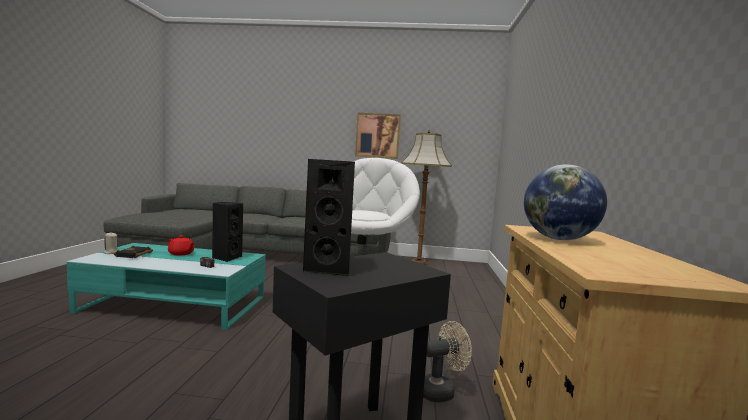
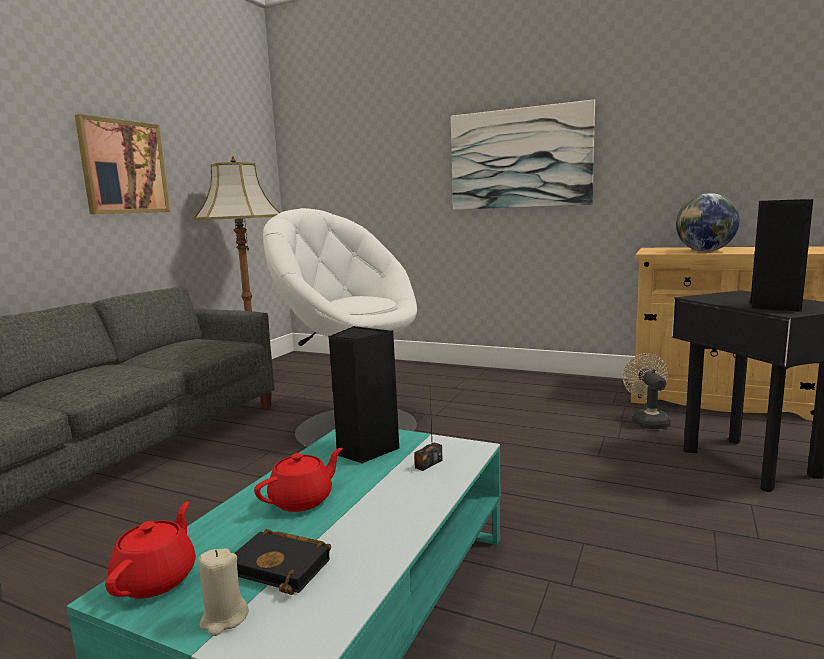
camera: 70 degrees left, 5 degrees up
none -> red teapot [105,502,196,598]
none -> picture [451,100,595,210]

